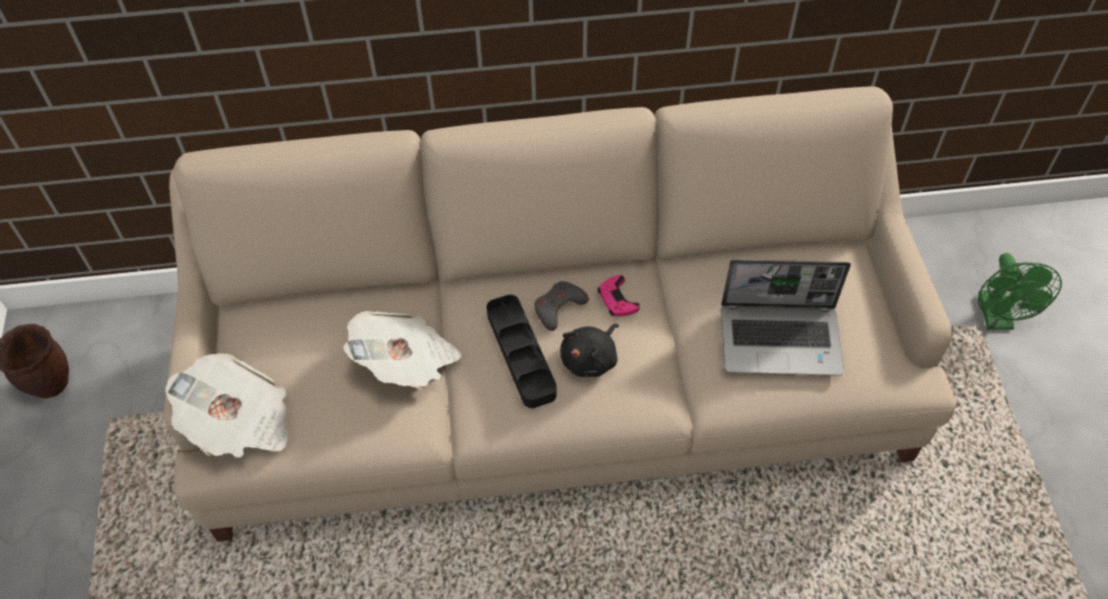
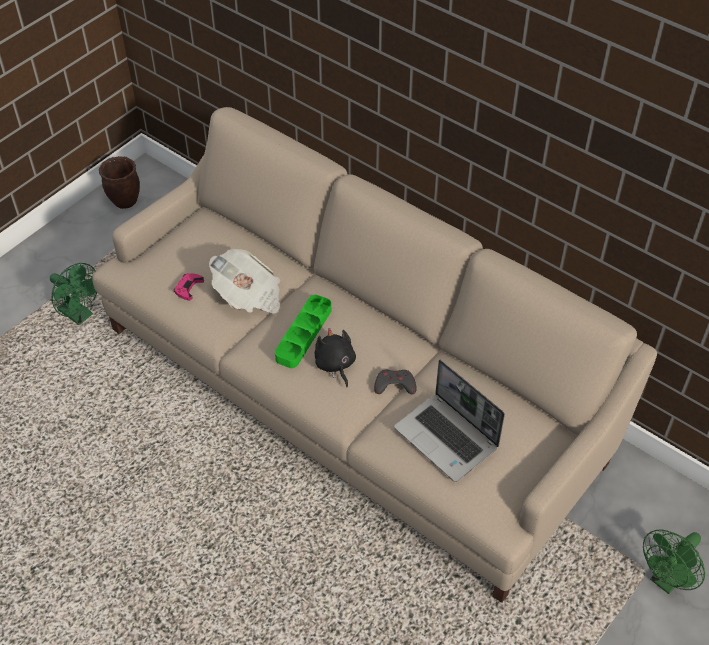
camera: 45 degrees right, 5 degrees down
newspaper [165,353,288,458] -> none
black tray [487,295,557,408] -> green tray [275,295,331,368]
grey game controller [534,281,589,331] -> grey game controller moved to [374,370,417,394]
black plush toy [560,324,619,377] -> black plush toy turned 75 degrees clockwise [315,328,356,387]
pink game controller [597,275,640,316] -> pink game controller moved to [174,273,204,300]
none -> green fan [50,263,97,325]

